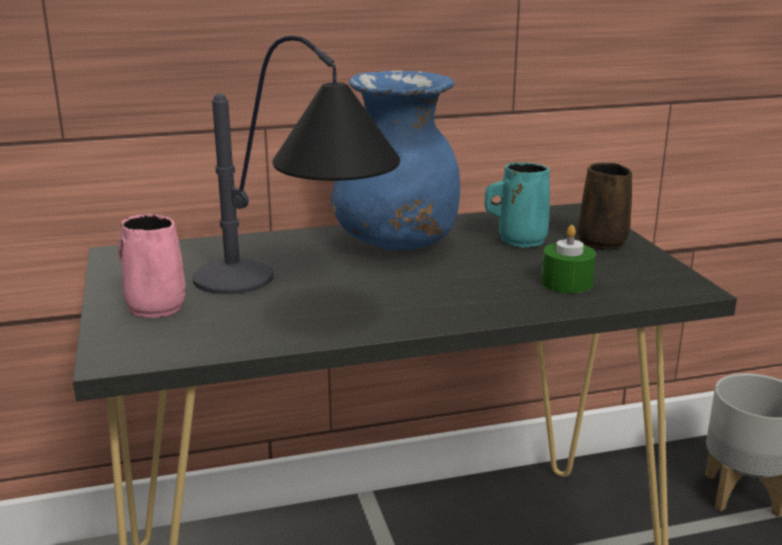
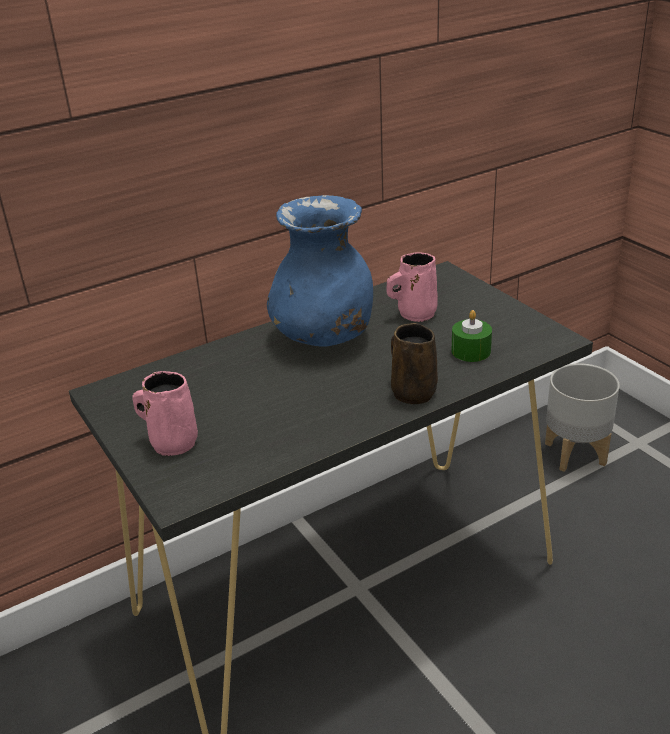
camera: 15 degrees left, 10 degrees up
table lamp [193,36,400,294] -> none
turquoise mug [484,162,550,248] -> pink mug [386,252,438,322]
brown mug [578,163,632,250] -> brown mug moved to [391,323,438,404]

